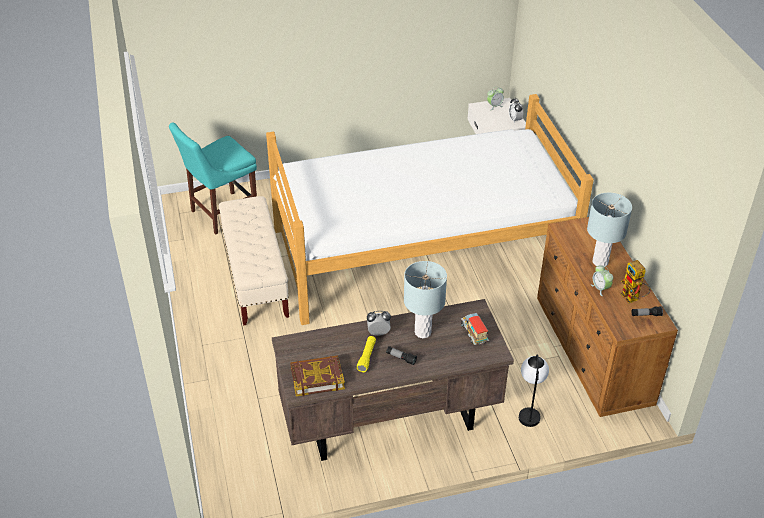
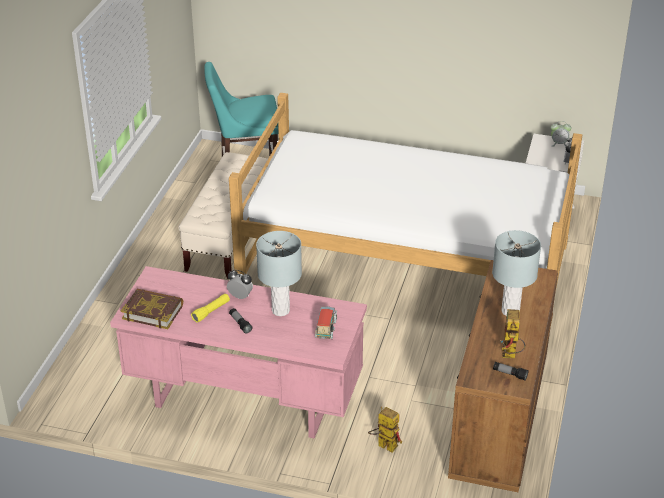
camera: 30 degrees right, 5 degrees down
brown desk [272,299,514,461] -> pink desk [110,266,367,439]
table lamp [519,355,549,427] -> toy robot [368,407,402,453]
alarm clock [591,265,613,296] -> none

